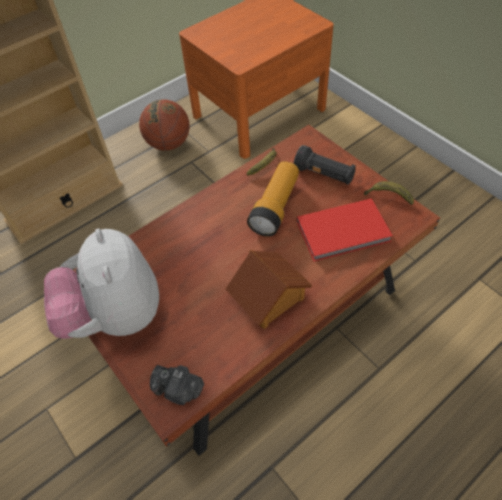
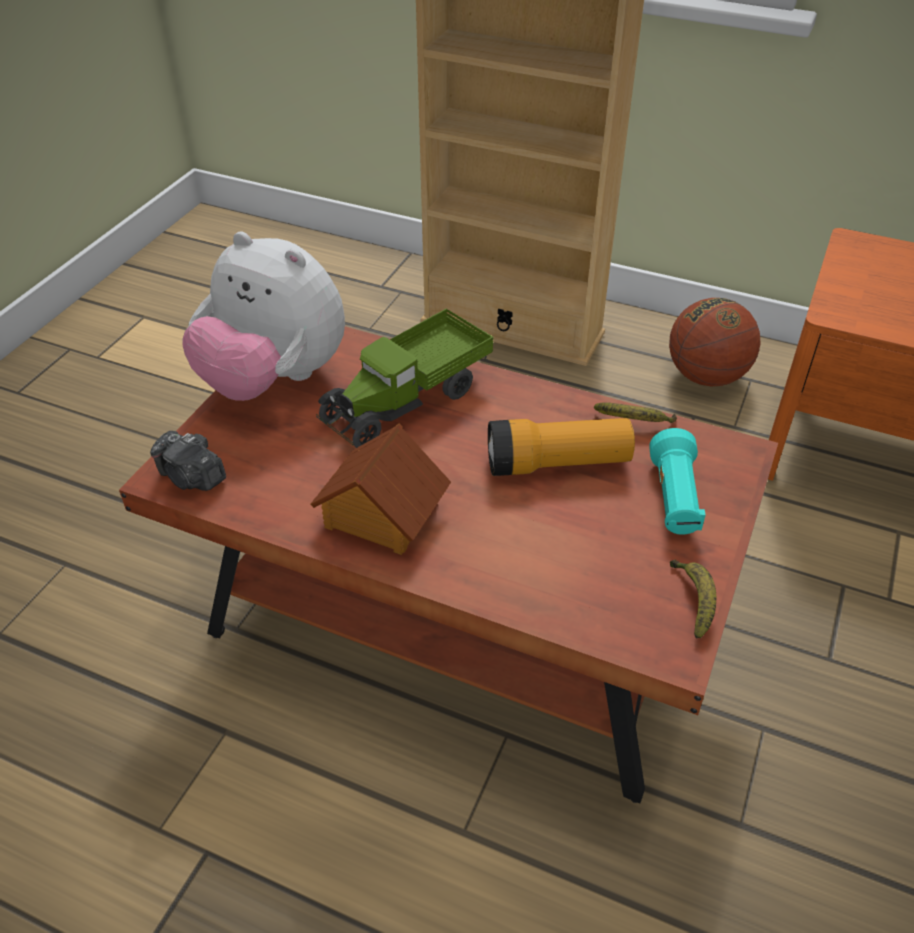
camera: 60 degrees right, 10 degrees down
plush toy [44,228,159,339] -> plush toy turned 105 degrees counterclockwise [182,232,345,401]
camera [150,365,204,405] -> camera turned 45 degrees counterclockwise [150,431,226,491]
black flashlight [294,145,356,185] -> turquoise flashlight [649,428,706,535]
red book [296,199,393,262] -> none
none -> toy truck [316,309,494,448]

